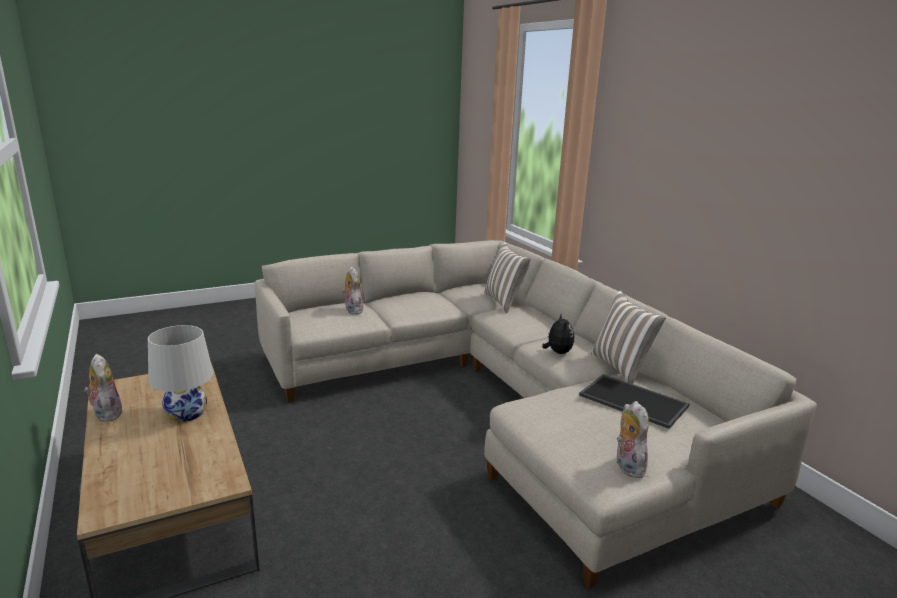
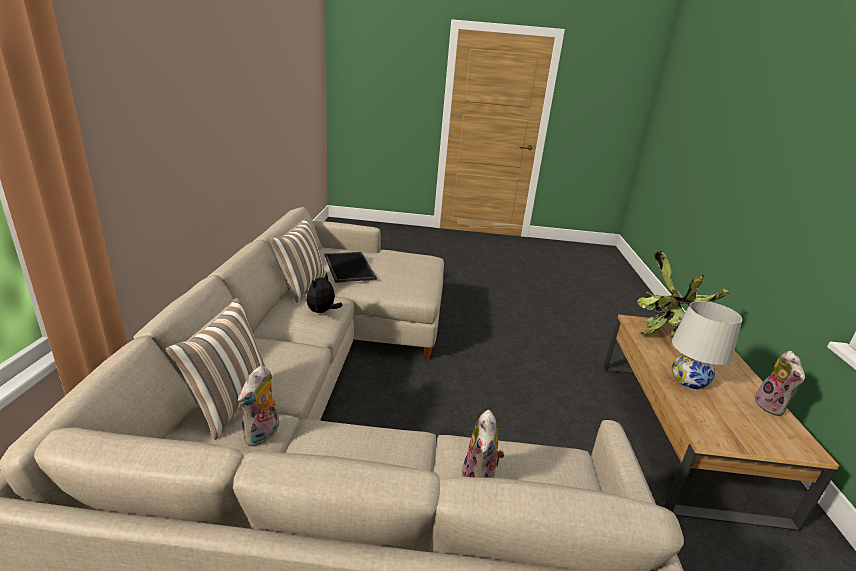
camera: 150 degrees left, 5 degrees up
plush toy [616,401,649,478] -> plush toy moved to [238,365,279,447]
none -> potted plant [637,251,730,336]

